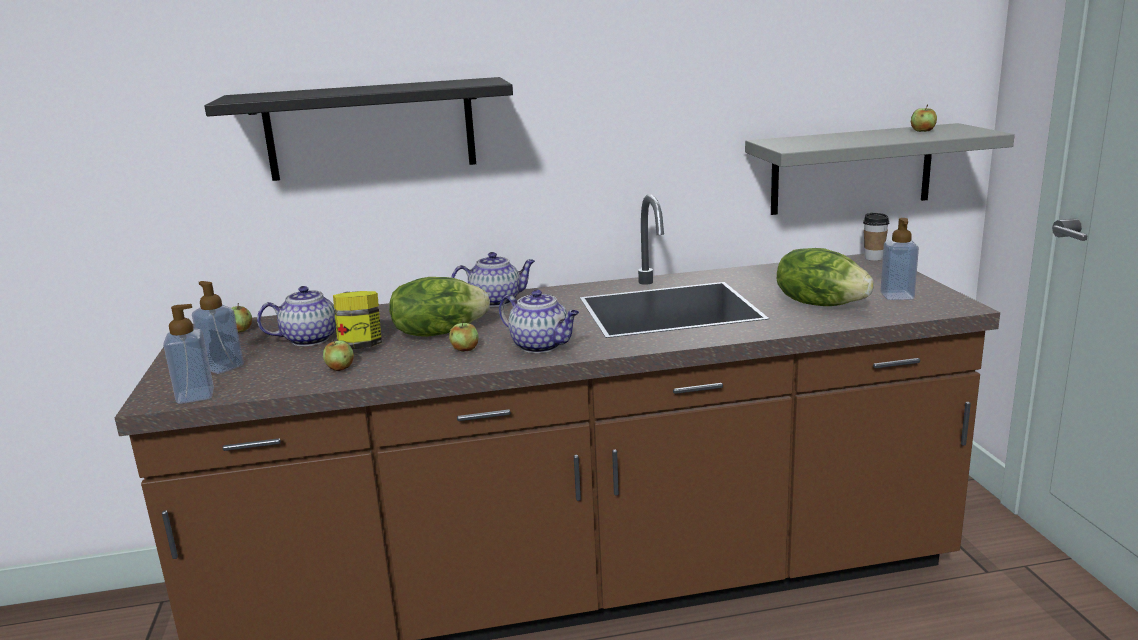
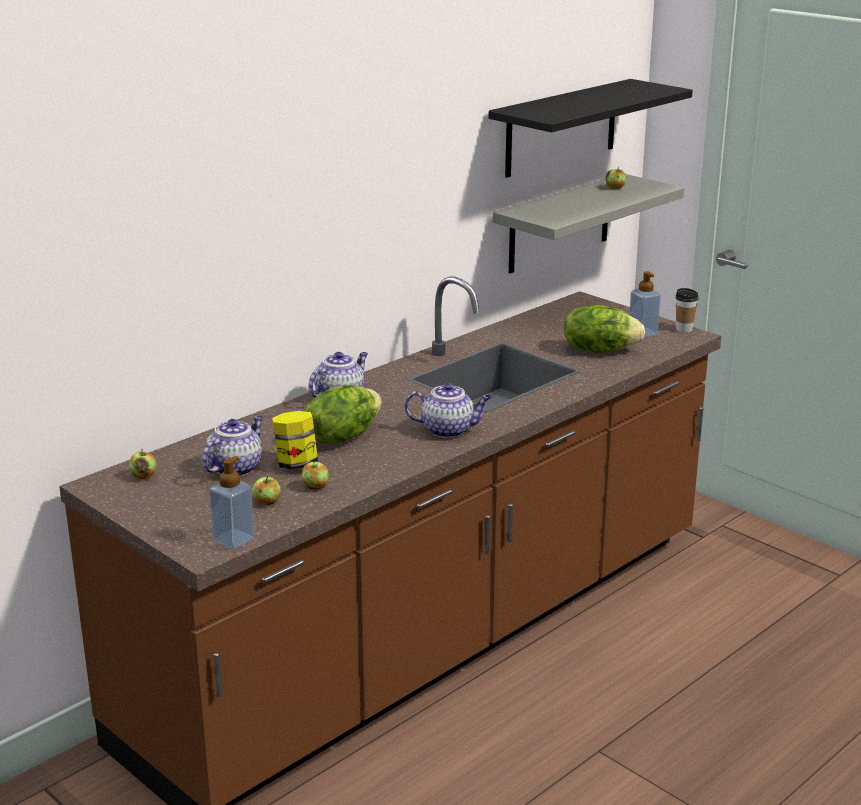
camera: 35 degrees left, 5 degrees up
soap dispenser [192,281,244,374] -> none
black shelf [204,77,513,181] -> black shelf moved to [489,79,693,178]
apple [449,321,479,352] -> apple moved to [252,476,281,505]
cup [863,213,889,261] -> cup moved to [675,288,699,333]

